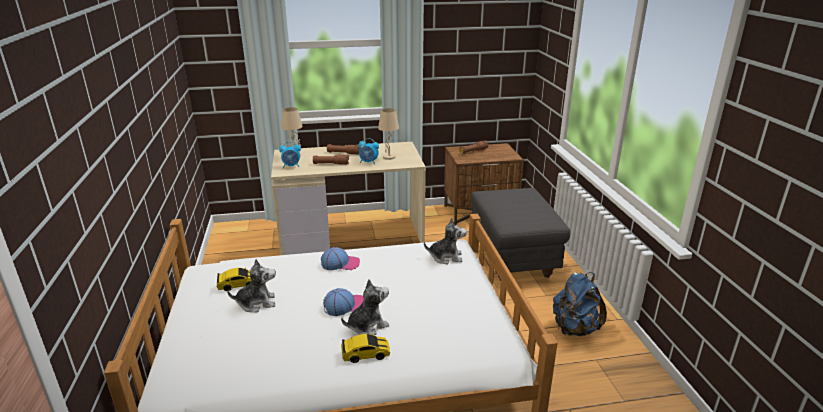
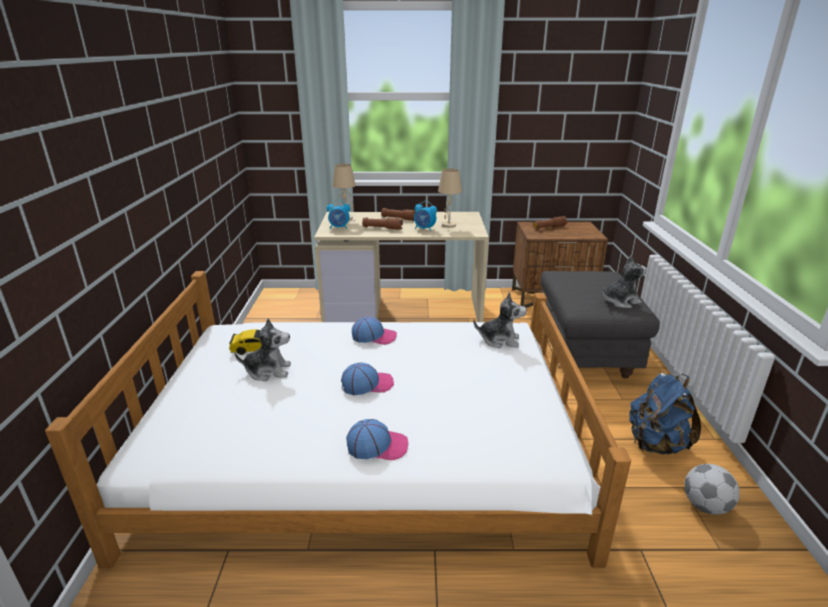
camera: 10 degrees right, 0 degrees up
plush toy [341,279,389,335] -> plush toy moved to [603,255,647,308]
toy car [341,333,390,363] -> cap [346,419,409,460]
none -> football [684,464,740,515]

